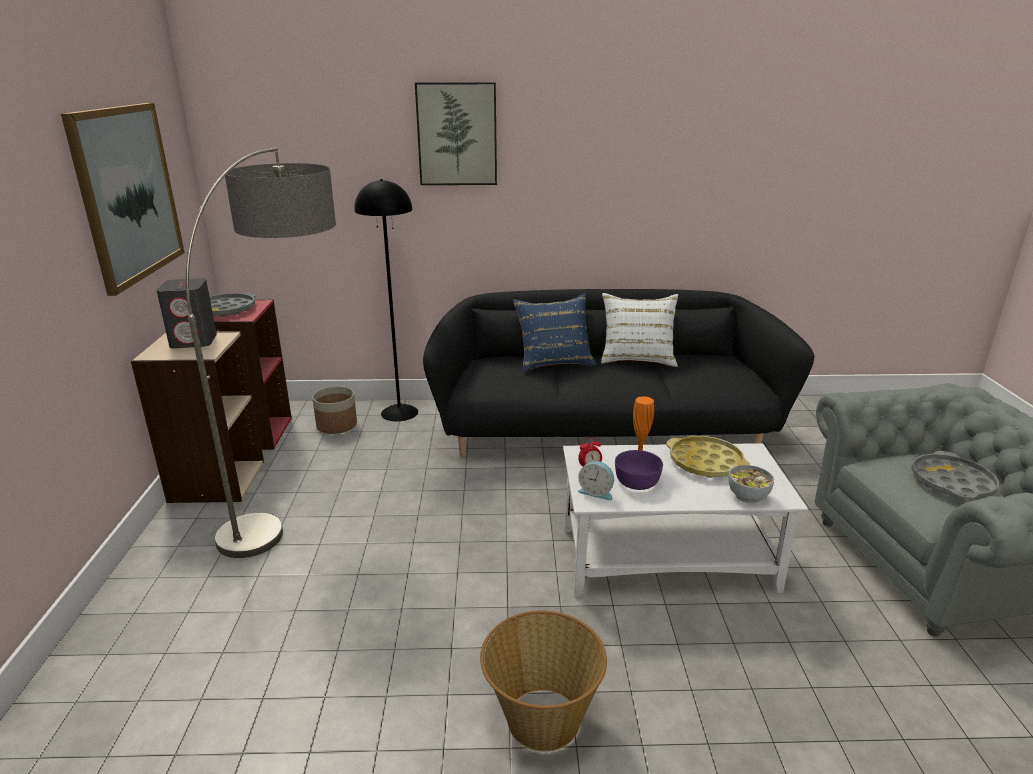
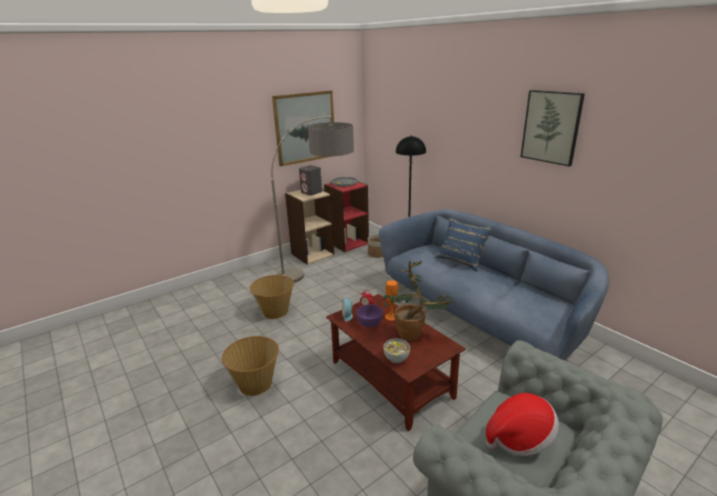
camera: 55 degrees right, 0 degrees up
picture [415,82,497,185] -> picture moved to [521,90,585,167]
black sofa [423,289,814,456] -> blue sofa [379,209,609,360]
white coffee table [563,443,808,596] -> brown coffee table [326,294,465,431]
white pillow [601,293,678,367] -> none
yellow tray [666,436,750,478] -> potted plant [383,260,456,341]
grey tray [911,451,1000,499] -> hat [486,393,559,456]
none -> basket [250,275,294,319]

